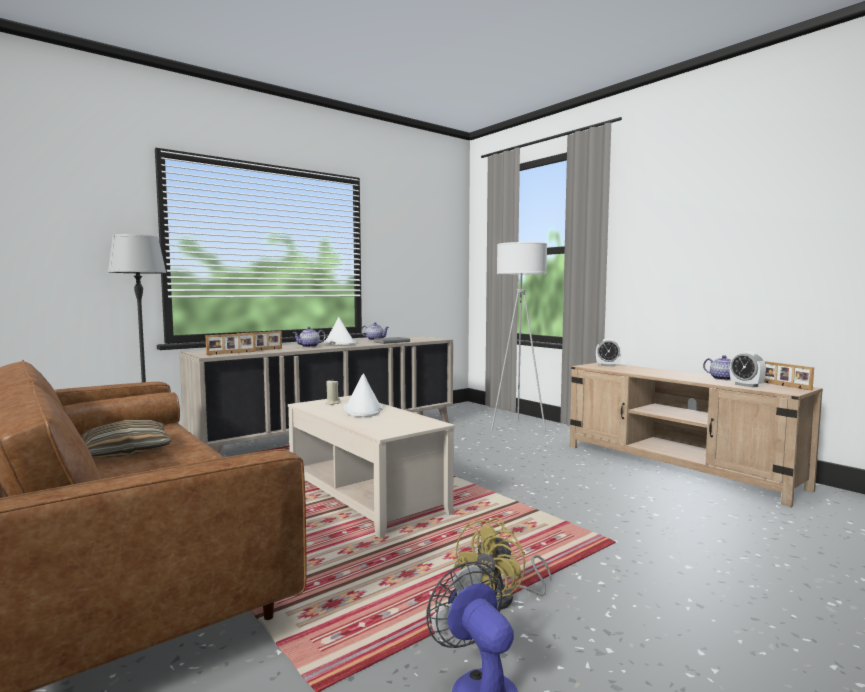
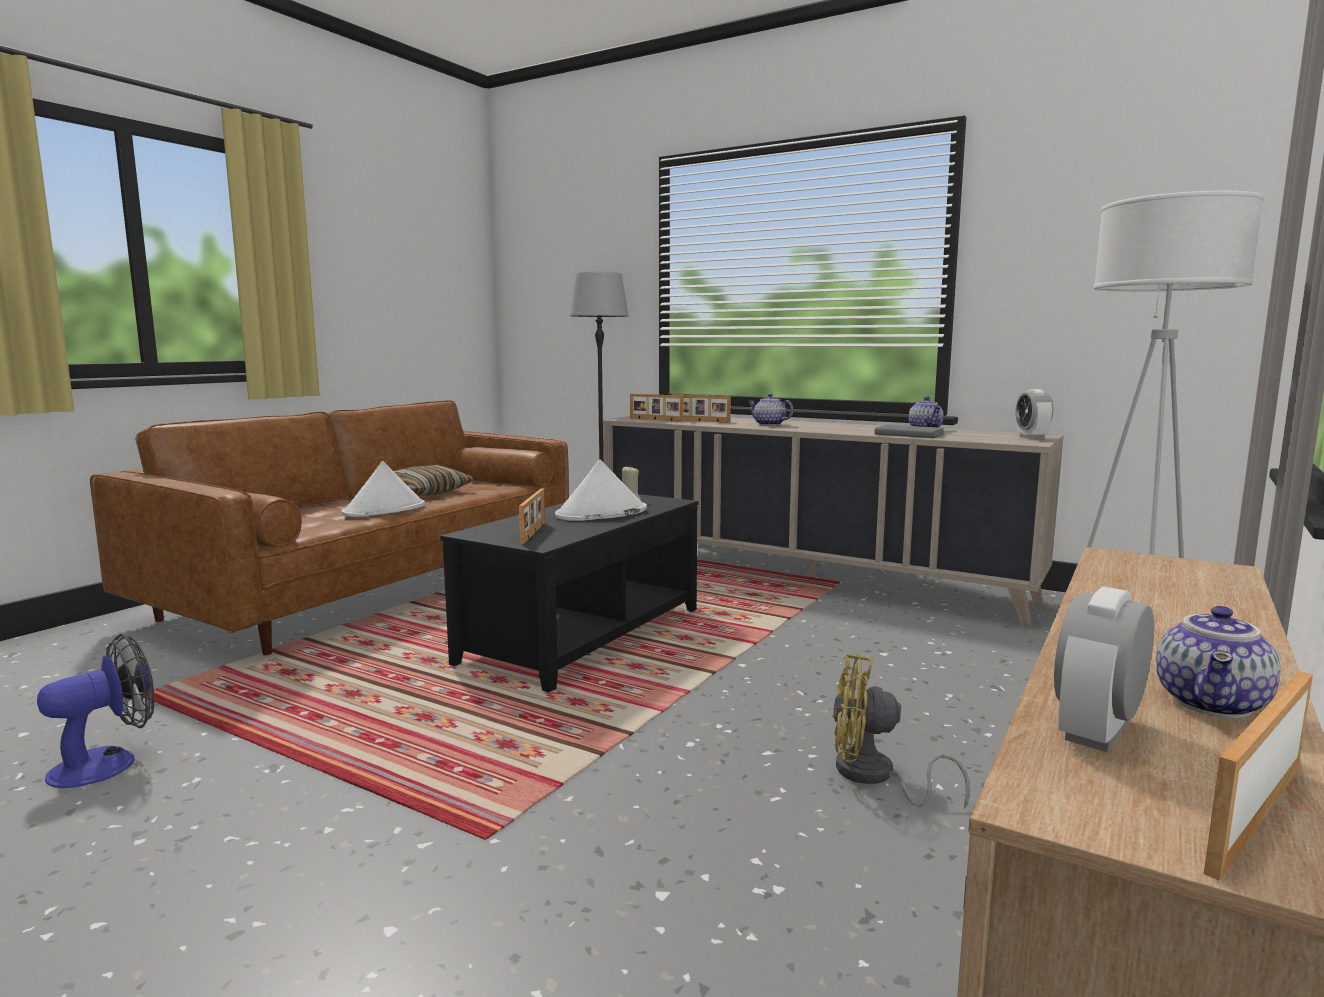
camera: 70 degrees right, 5 degrees up
beige coffee table [288,396,455,538] -> black coffee table [440,494,698,692]
white hat [324,317,356,345] -> white hat moved to [341,461,425,517]
yellow fan [453,517,552,610] -> yellow fan moved to [832,654,970,809]
alarm clock [596,338,622,367] -> alarm clock moved to [1015,389,1054,440]
none -> picture frame [519,489,545,544]

